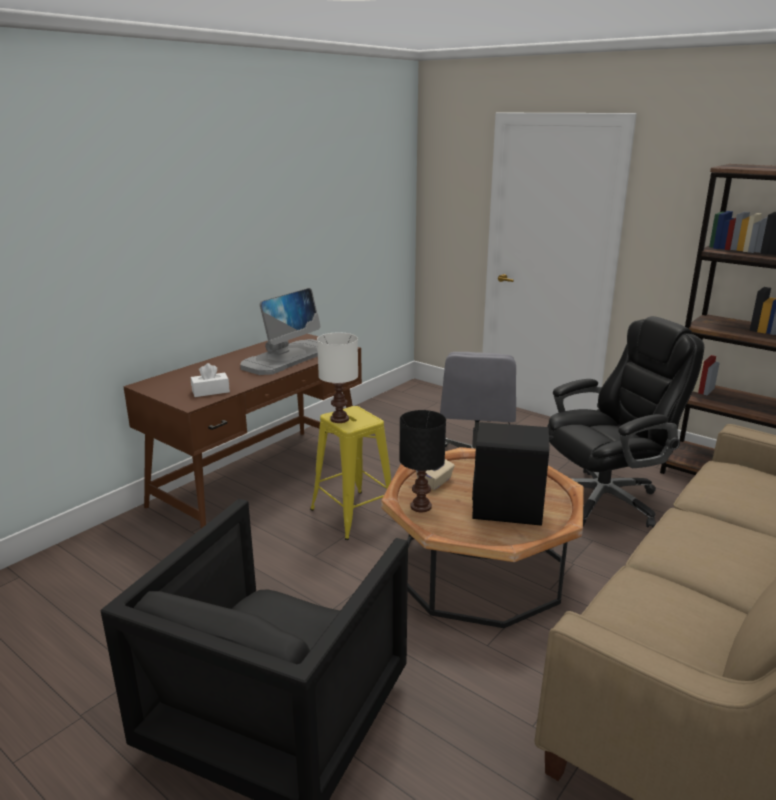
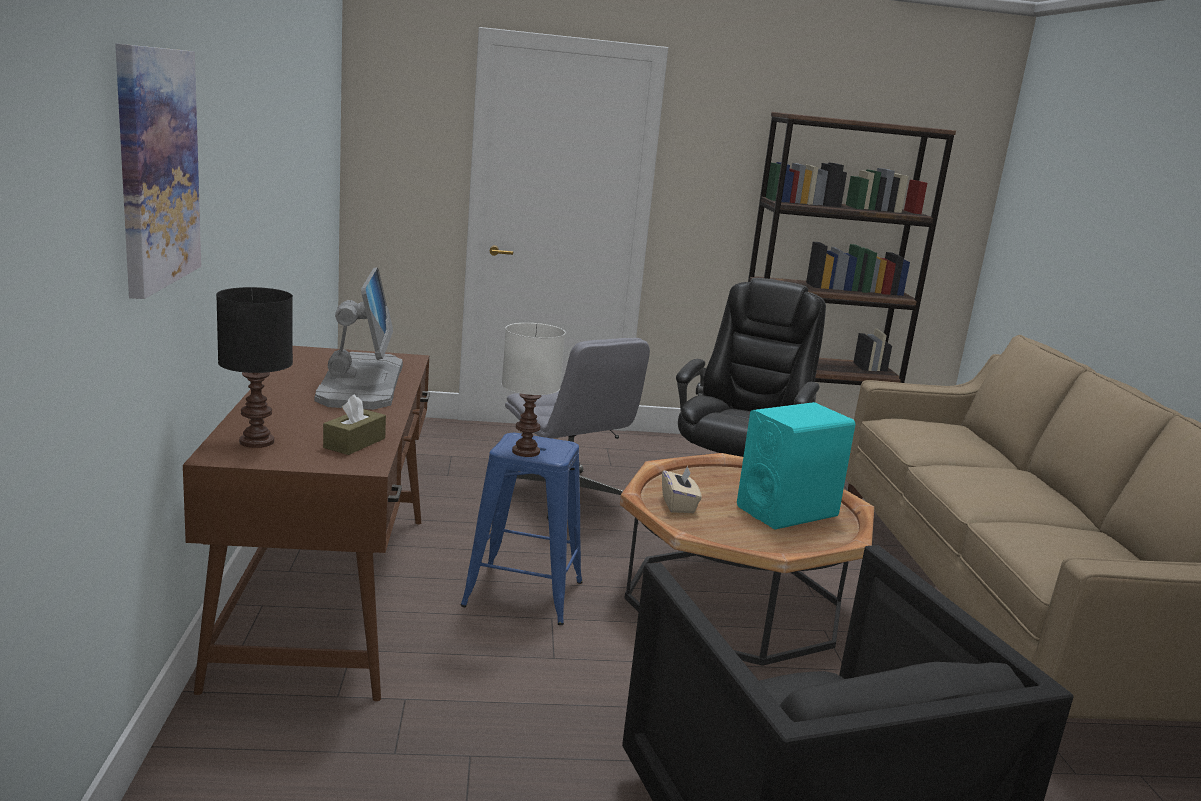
camera: 45 degrees left, 5 degrees down
white tissue box [191,363,230,397] -> brown tissue box [323,394,386,455]
yellow stool [310,406,391,540] -> blue stool [460,433,583,625]
black table lamp [399,410,446,513] -> black table lamp moved to [216,287,293,448]
black speaker [472,422,554,526] -> turquoise speaker [737,402,855,529]
none -> picture [115,43,201,299]

